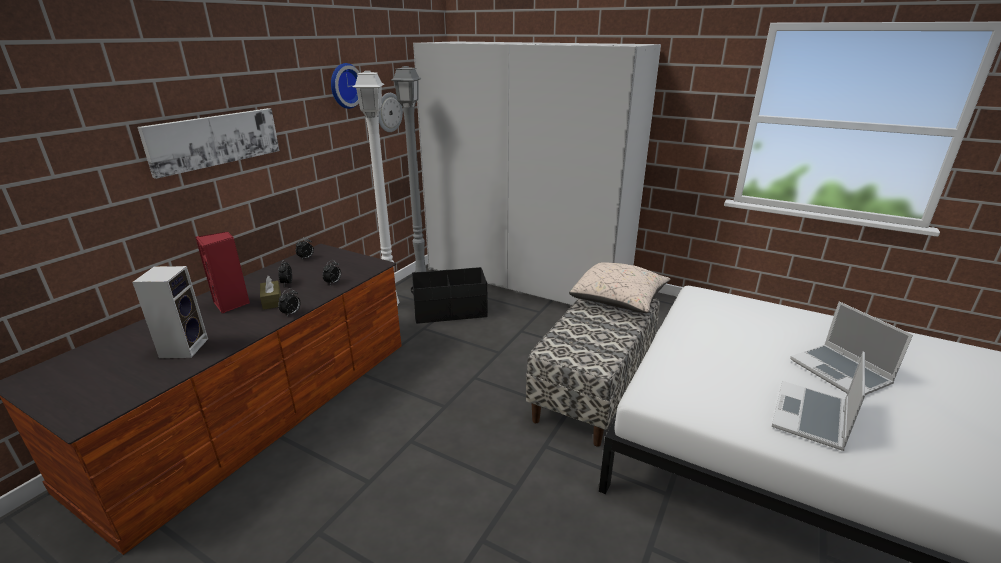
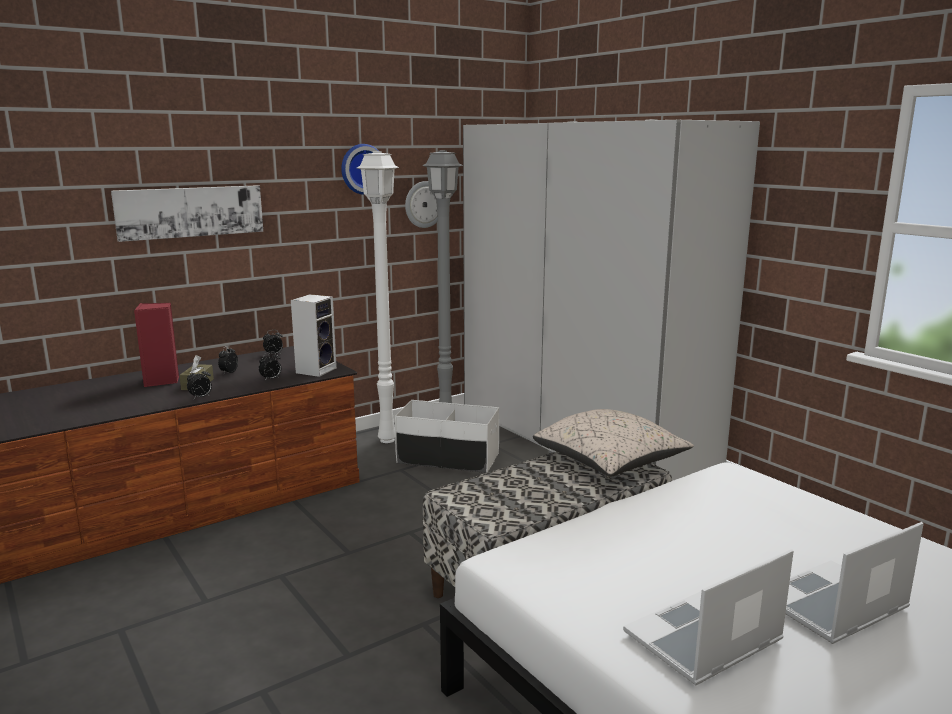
camera: 25 degrees right, 10 degrees down
speaker [132,266,208,358] -> speaker moved to [291,294,337,377]
black storage box [411,267,488,324] -> white storage box [395,400,499,473]
laptop [790,301,913,395] -> laptop turned 60 degrees clockwise [785,522,924,644]

